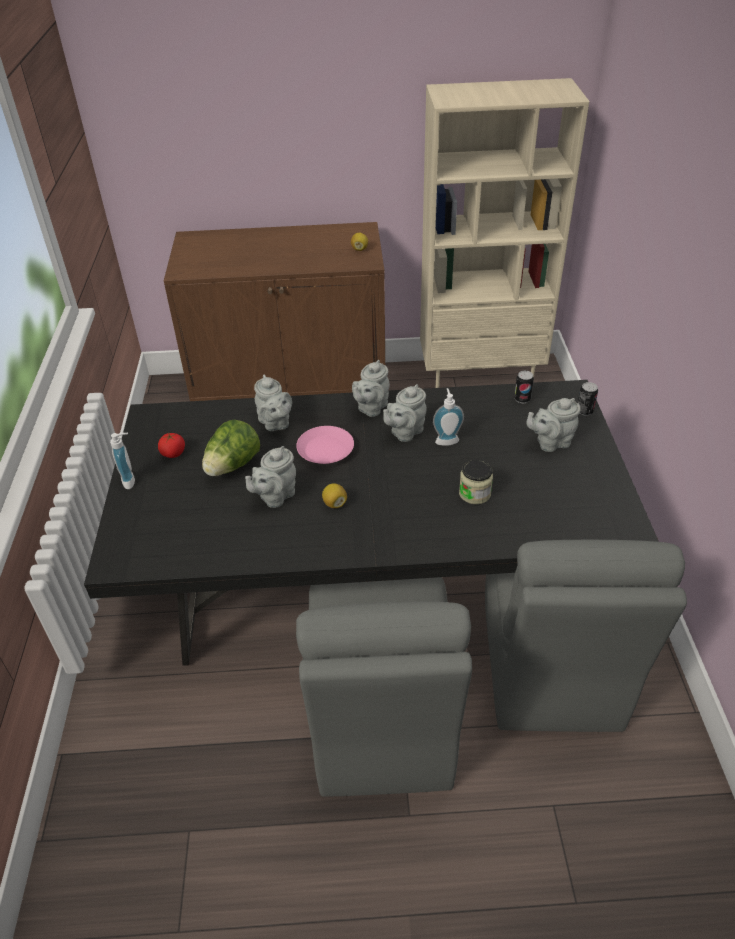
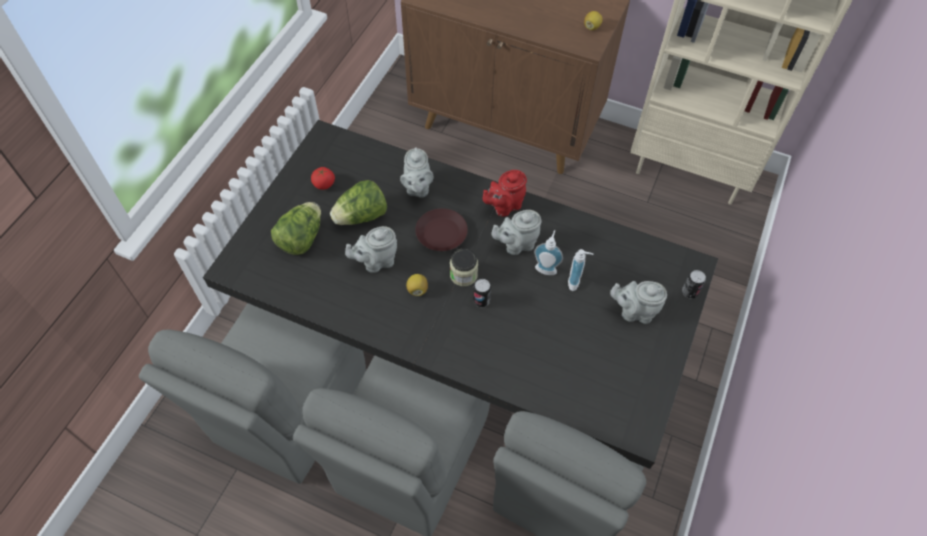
camera: 25 degrees right, 15 degrees up
soap dispenser [110,433,135,489] -> soap dispenser moved to [568,249,593,291]
pink plate [296,426,354,464] -> brown plate [415,208,468,251]
grey teapot [352,360,390,417] -> red teapot [483,170,527,217]
jar [459,460,493,504] -> jar moved to [450,248,478,286]
can [514,371,534,403] -> can moved to [473,279,491,307]
none -> grey chair [139,303,366,484]
none -> lettuce [271,202,321,255]

